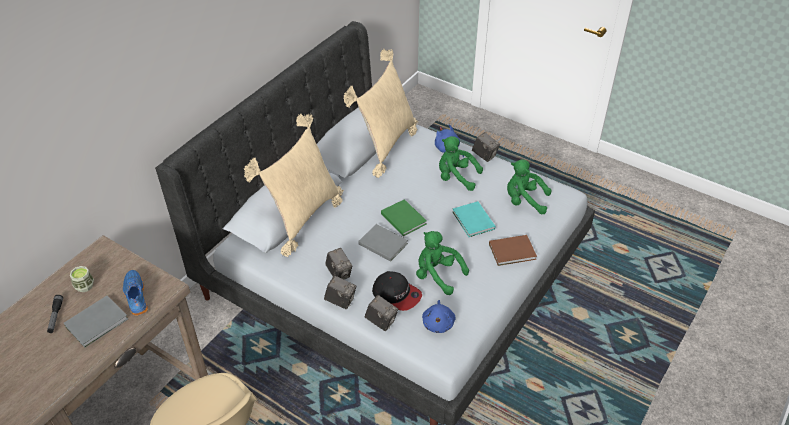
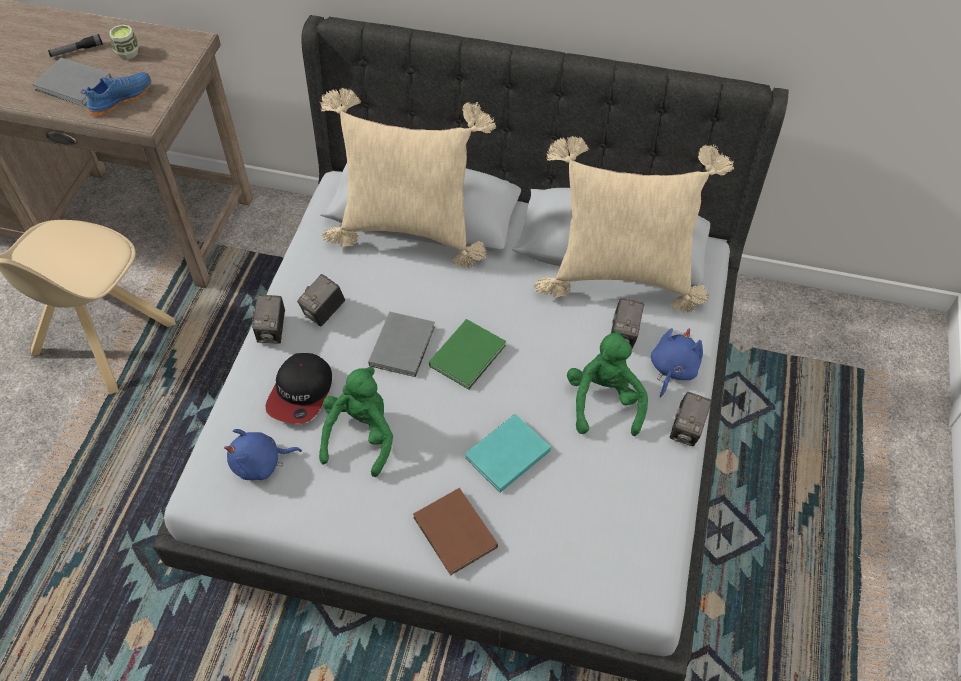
camera: 70 degrees right, 10 degrees up
camera [365,295,398,331] -> camera moved to [611,298,644,348]
green plush toy [507,159,552,215] -> none

